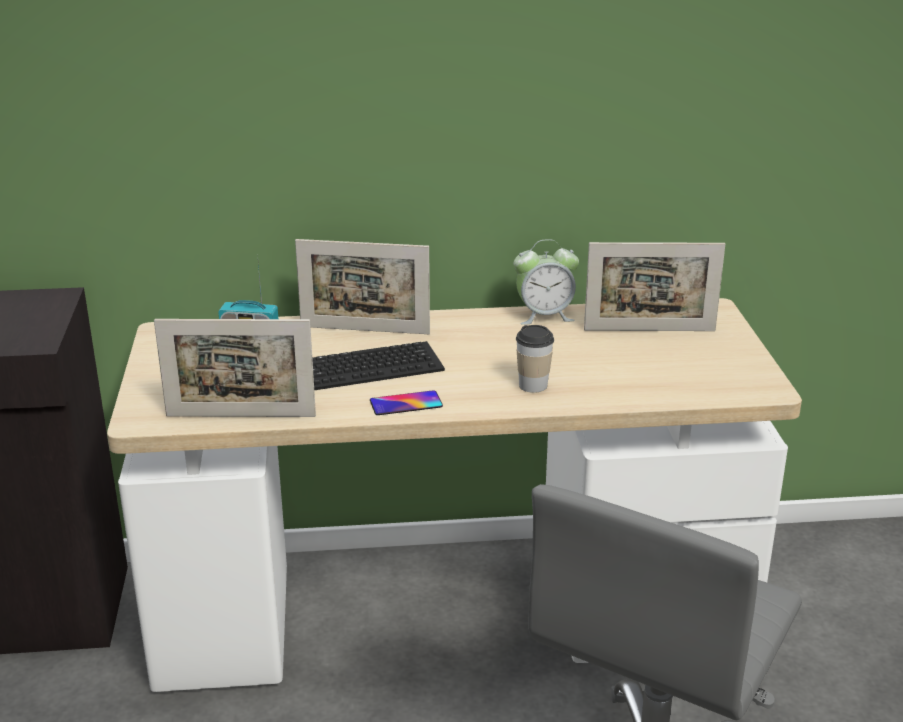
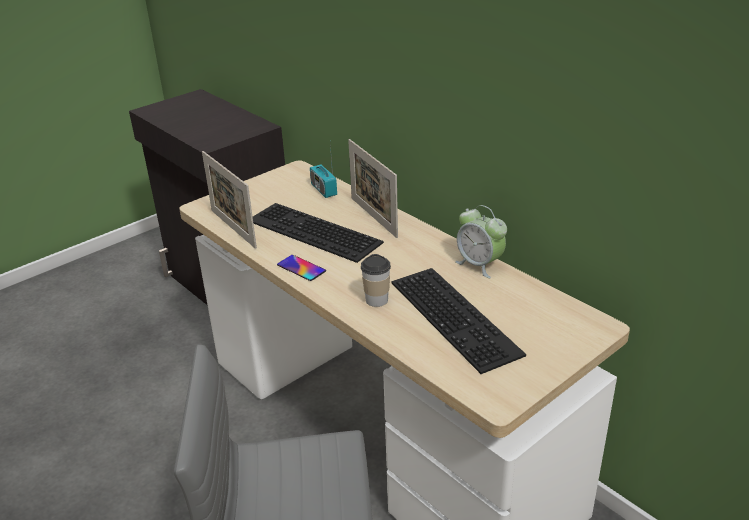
camera: 55 degrees right, 5 degrees up
picture frame [584,242,725,331] -> none
none -> keyboard [391,268,526,374]

